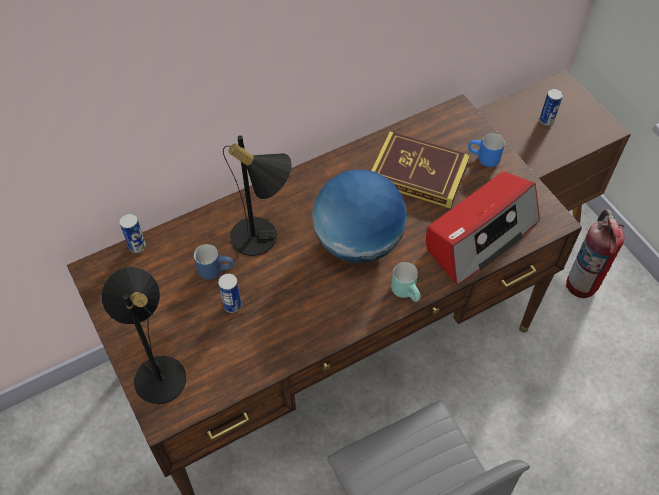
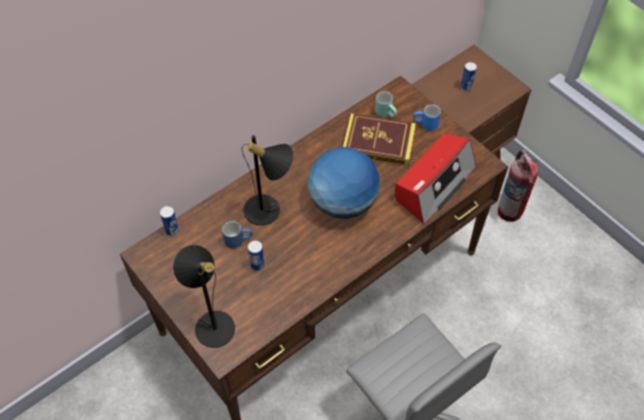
camera: 10 degrees left, 0 degrees up
turquoise mug [391,262,421,302] -> turquoise mug moved to [375,91,397,117]

